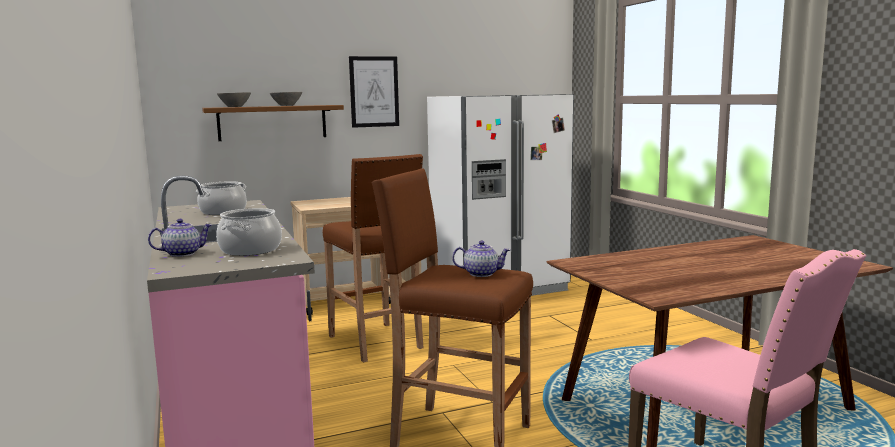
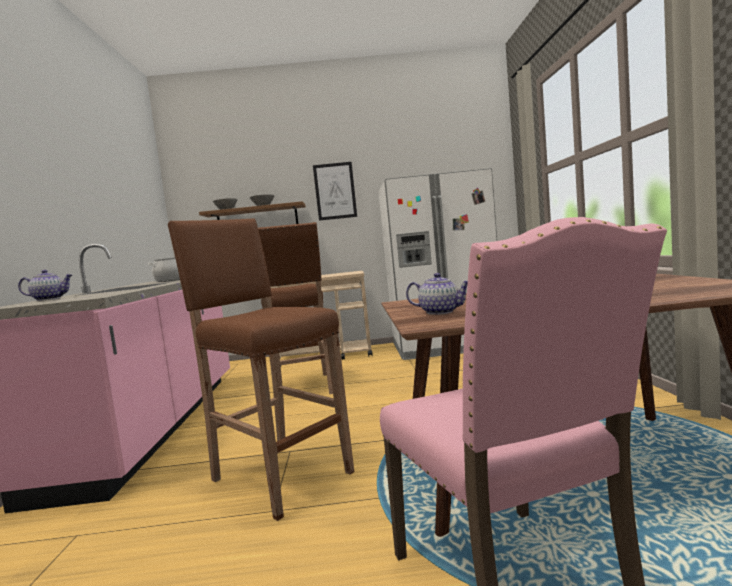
camera: 20 degrees right, 5 degrees down
cooking pot [216,208,282,256] -> none
teapot [452,241,511,277] -> teapot moved to [406,273,468,315]

